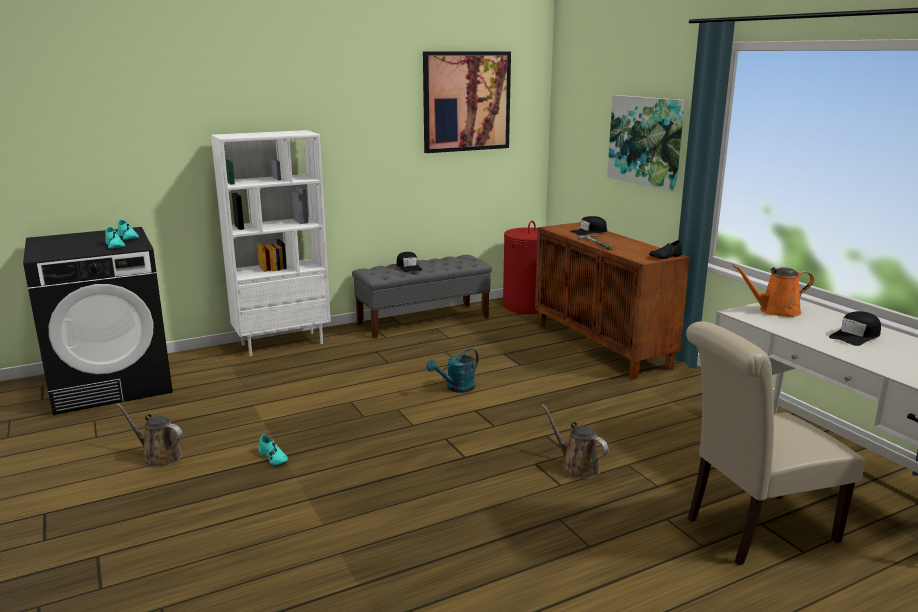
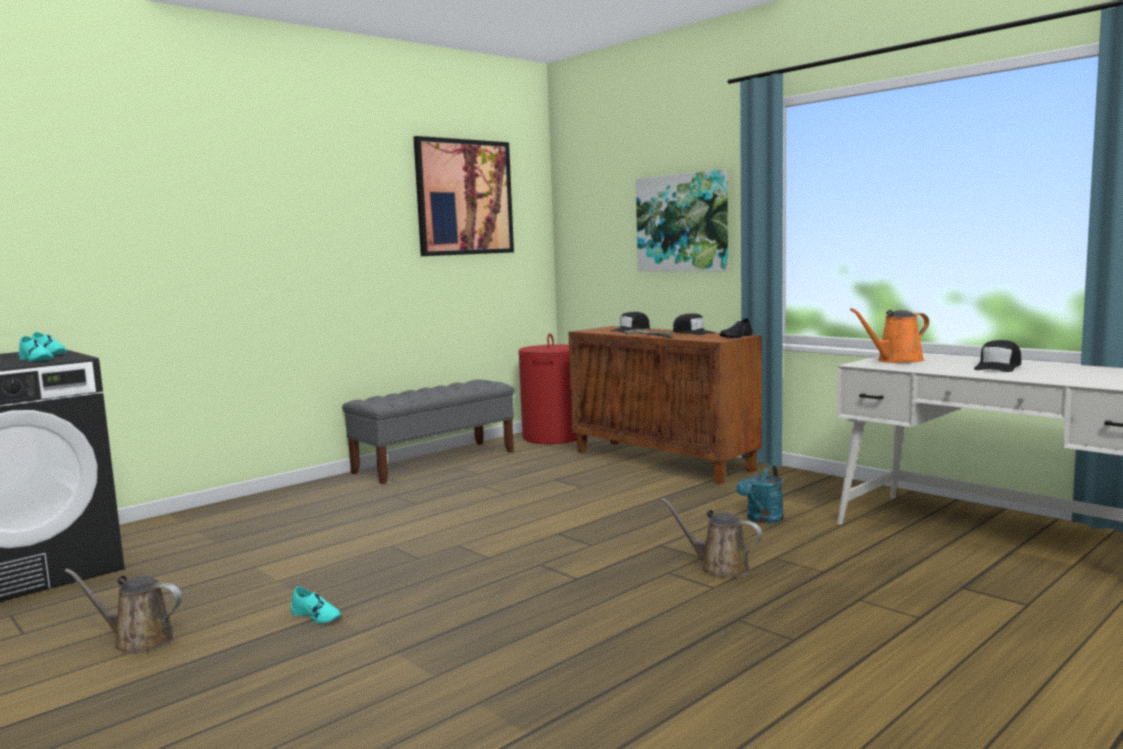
camera: 15 degrees left, 10 degrees down
white bookcase [211,130,331,357] -> none
black cap [397,252,422,272] -> black cap moved to [673,313,715,335]
turquoise watering can [426,349,479,393] -> turquoise watering can moved to [736,465,784,524]
beige chair [686,321,865,565] -> none

